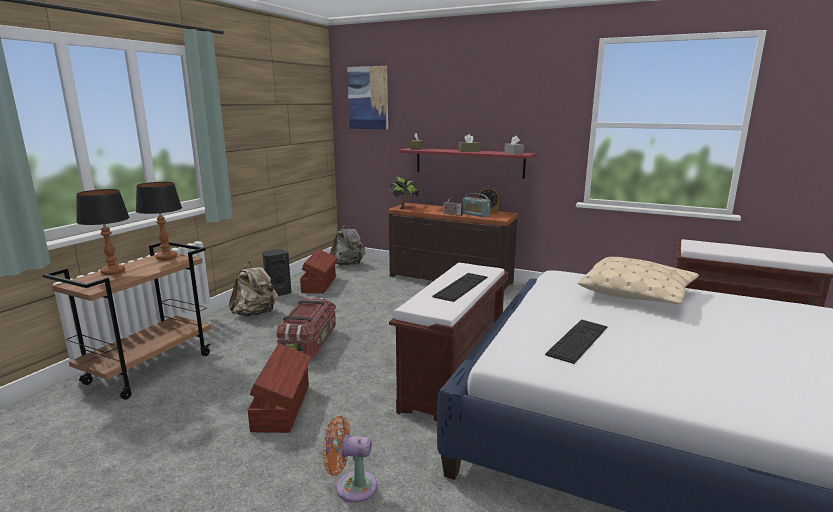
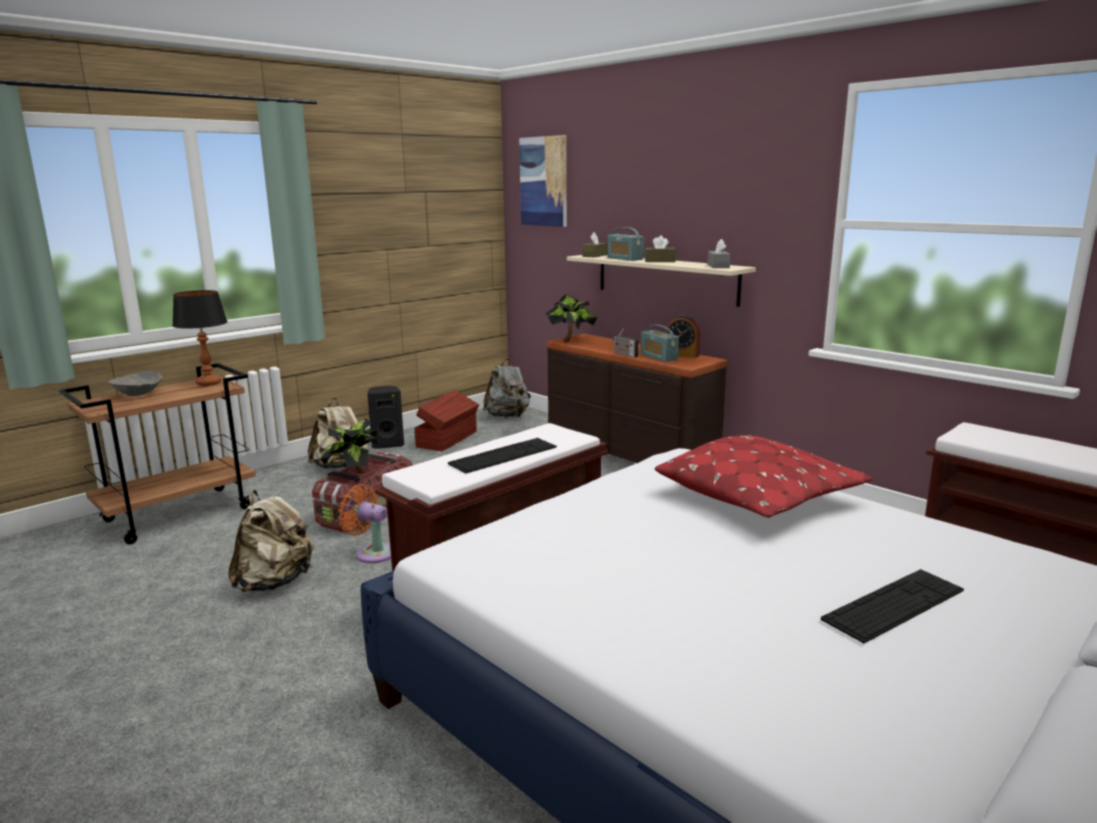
camera: 20 degrees right, 0 degrees up
table lamp [76,189,130,275] -> grey bowl [108,371,162,396]
brown storage box [247,343,312,433] -> beige backpack [228,490,314,592]
orange fan [323,416,377,503] -> orange fan moved to [338,484,391,563]
red shelf [398,148,536,179] -> beige shelf [567,255,756,307]
keyboard [545,320,607,364] -> keyboard moved to [821,569,964,643]
beige pillow [578,257,699,304] -> red pillow [655,435,873,518]
none -> potted plant [320,418,381,473]
none -> radio [607,227,644,261]

